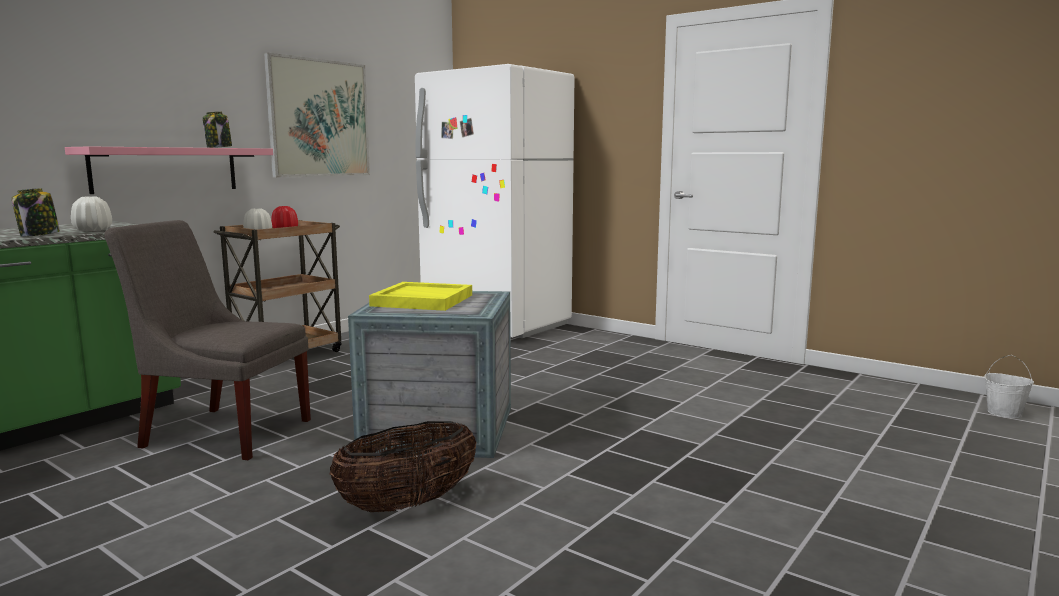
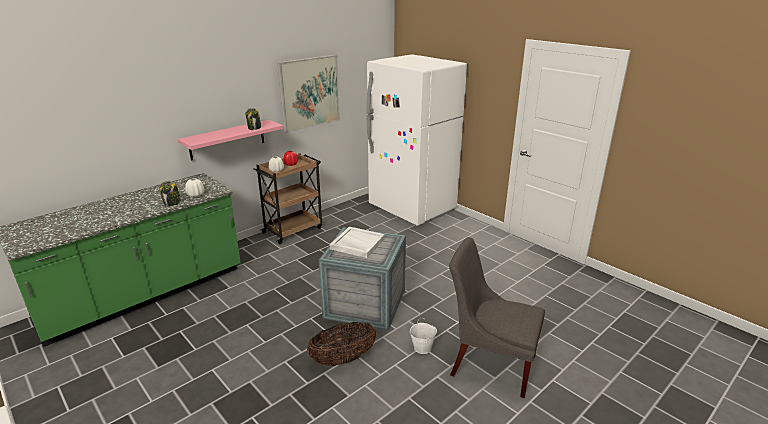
camera: 10 degrees right, 15 degrees up
grey chair [104,220,311,460] -> grey chair moved to [449,237,545,398]
yellow tray [369,282,472,311] -> white tray [330,227,385,258]
white bucket [984,355,1034,418] -> white bucket moved to [410,318,437,354]

